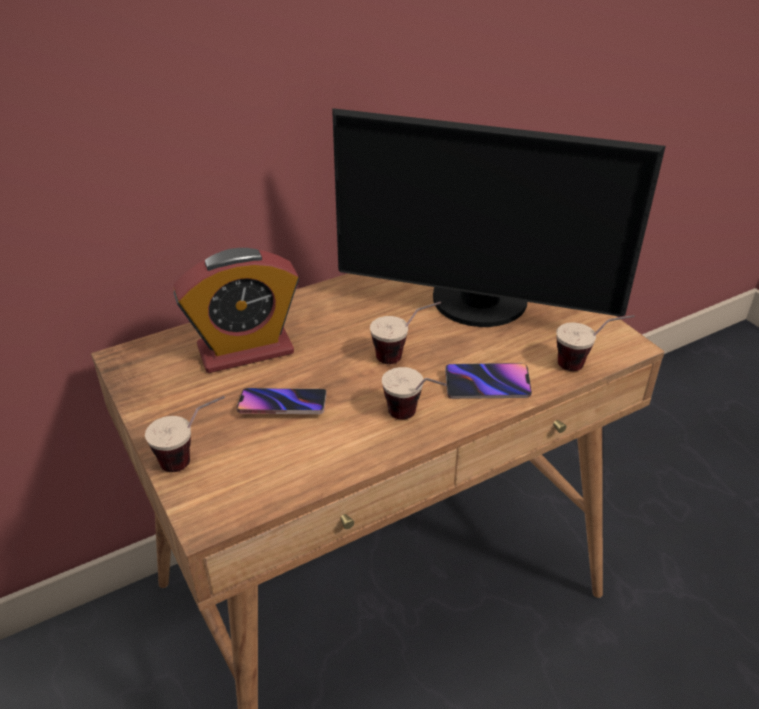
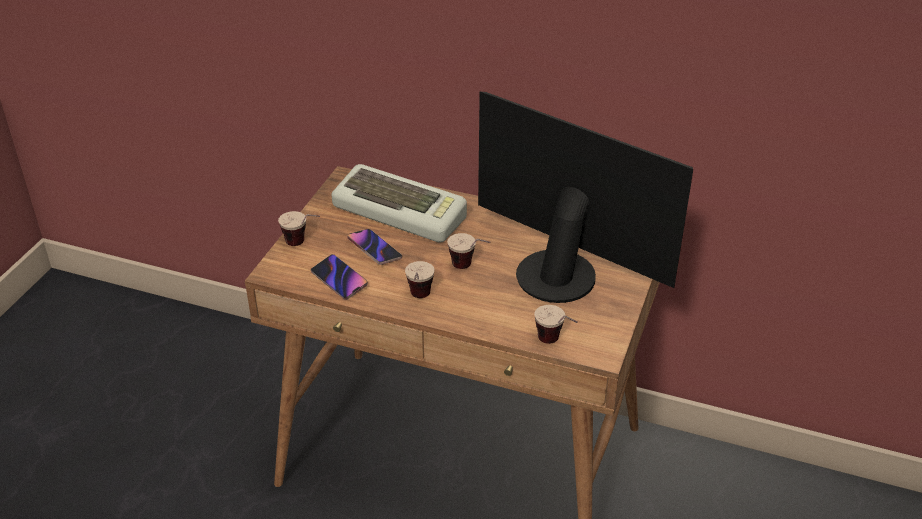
camera: 50 degrees right, 0 degrees up
alarm clock [174,248,299,373] -> keyboard [332,164,467,243]
monitor [332,108,666,327] -> monitor turned 150 degrees clockwise [478,92,693,303]
phone [445,363,532,399] -> phone moved to [311,254,368,300]

